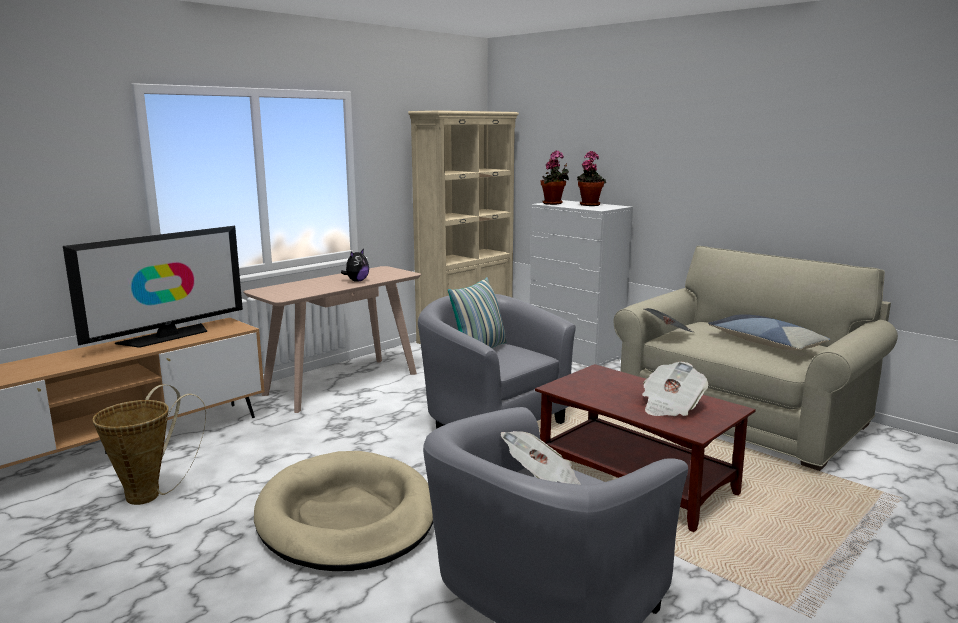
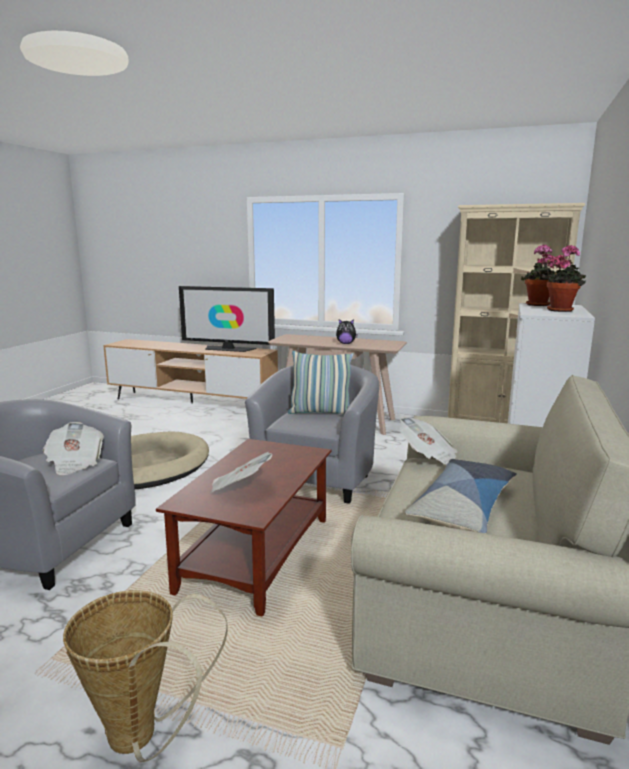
camera: 65 degrees right, 0 degrees up
basket [92,384,206,505] -> basket moved to [63,590,228,762]

